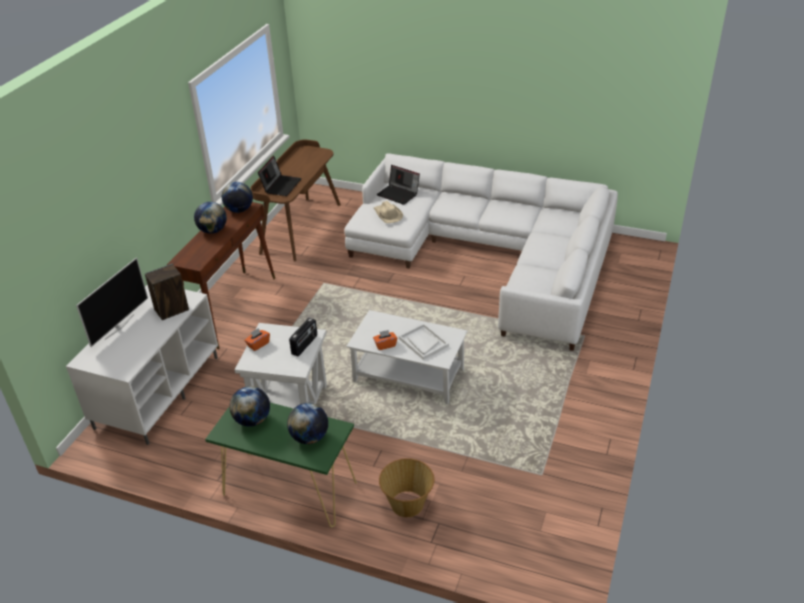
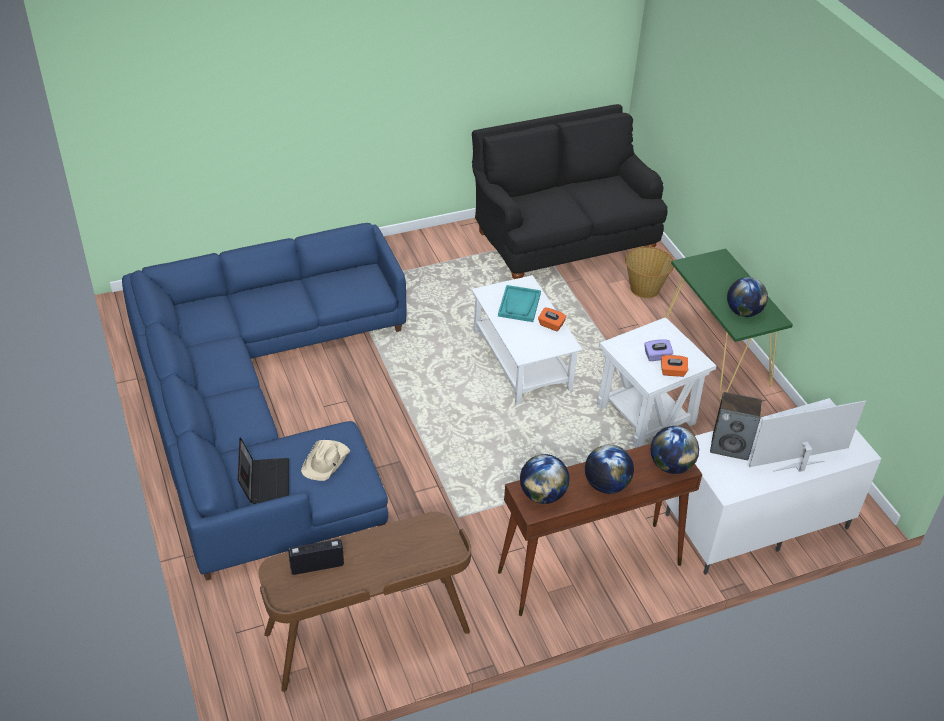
camera: 135 degrees left, 5 degrees up
laptop [258,156,302,196] -> none
globe [287,403,328,444] -> globe moved to [651,426,699,474]
radio [289,318,317,356] -> radio moved to [288,539,344,575]
white sofa [344,153,618,351] -> blue sofa [122,223,406,581]
white tray [399,323,449,360] -> turquoise tray [498,285,541,322]
none -> black sofa [472,104,667,279]
none -> purple tissue box [644,339,673,361]

